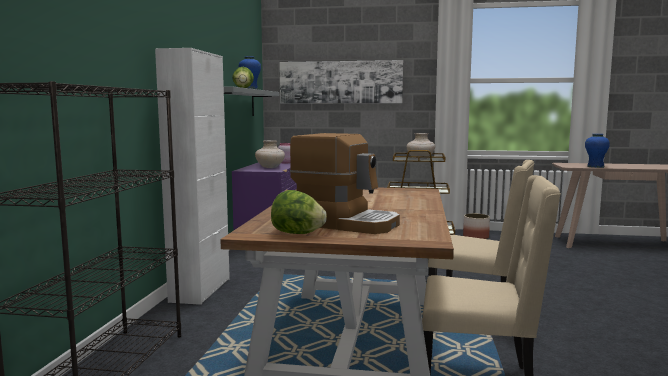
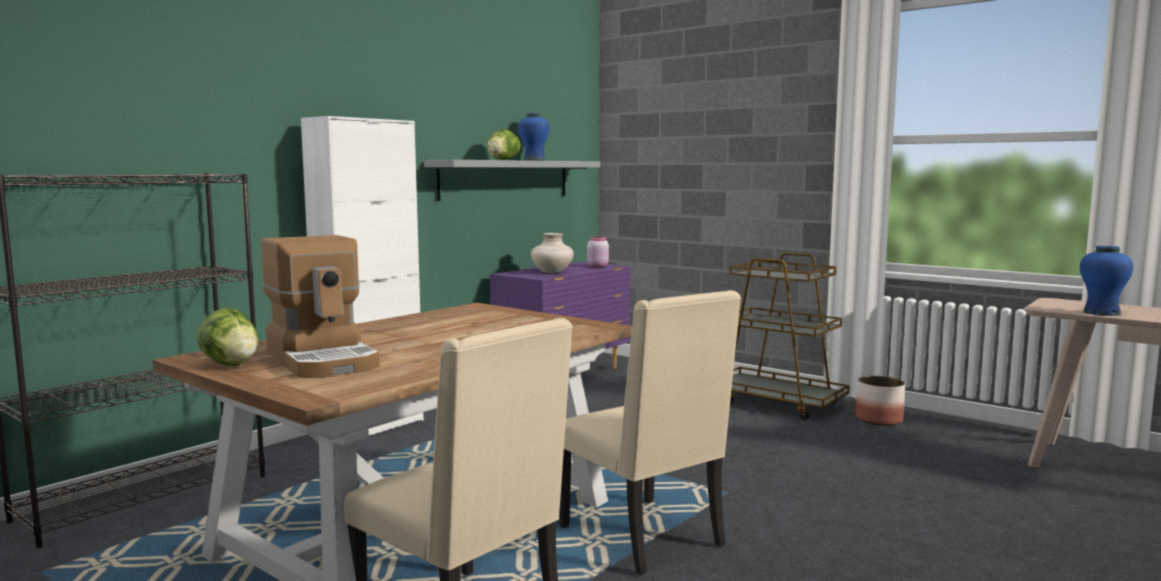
camera: 30 degrees right, 0 degrees up
picture [279,60,403,103] -> none
beige vase [407,133,435,160] -> none

